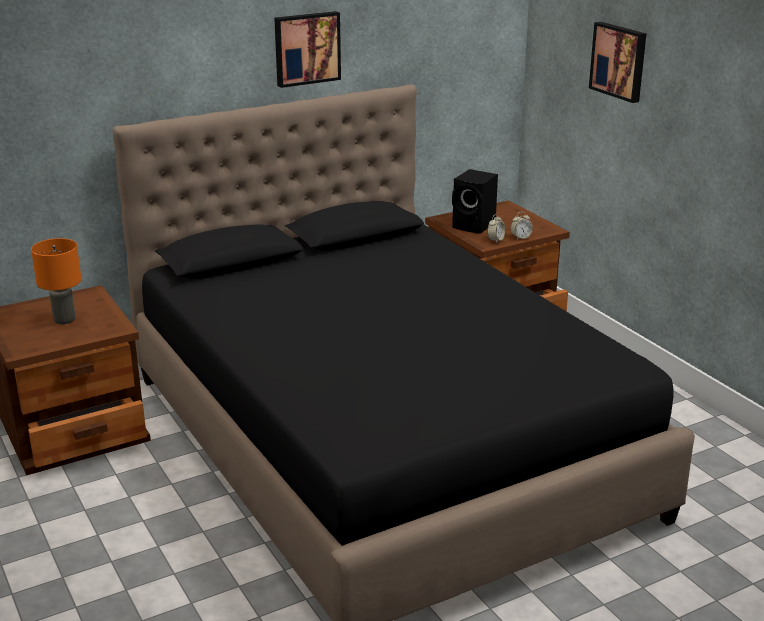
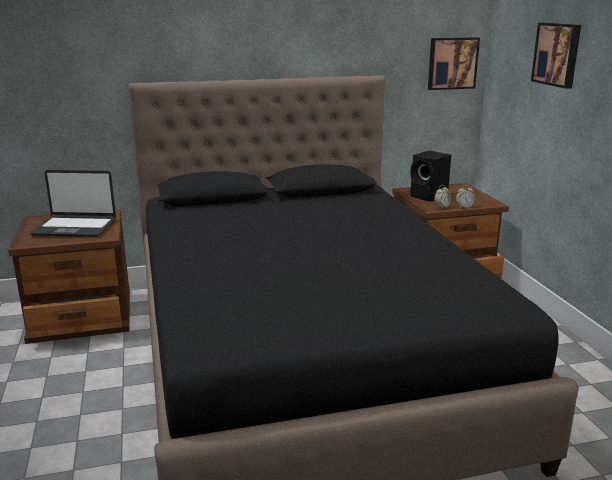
camera: 15 degrees right, 5 degrees down
orange table lamp [31,238,82,325] -> laptop [30,170,116,237]
picture [274,11,341,88] -> picture moved to [428,37,480,90]

